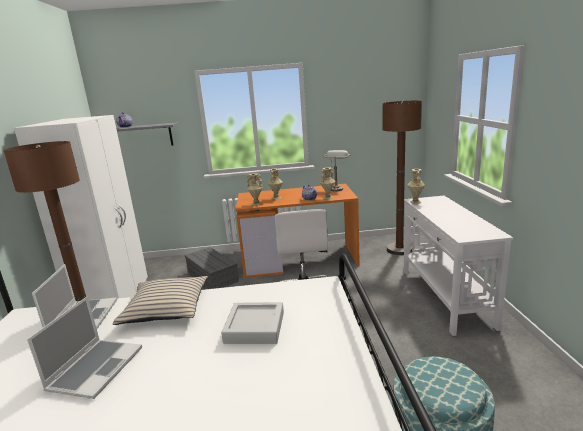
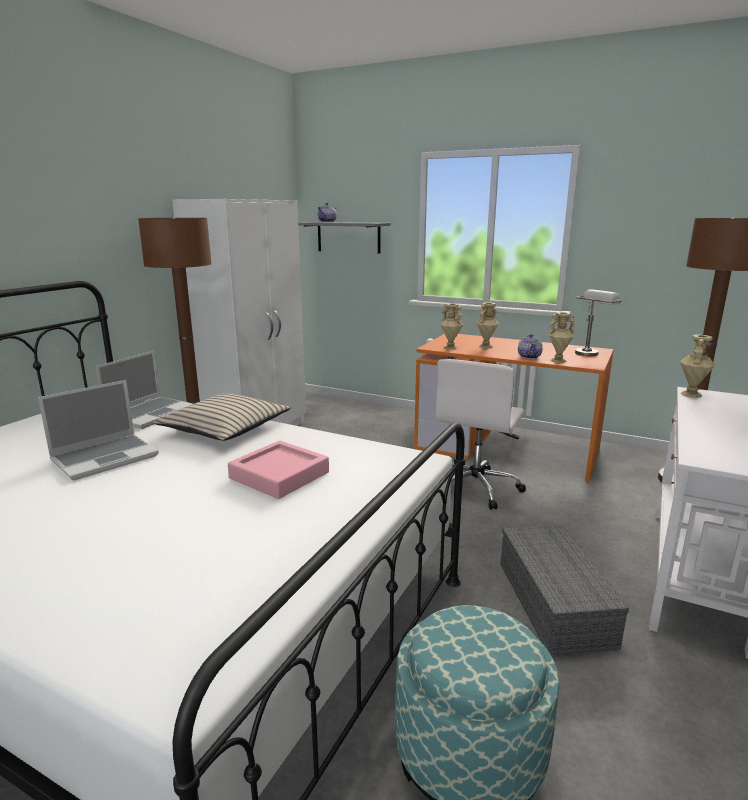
camera: 30 degrees right, 0 degrees up
grey storage box [185,247,239,289] -> grey storage box moved to [501,525,629,655]
grey tray [221,302,284,344] -> pink tray [228,441,329,499]

